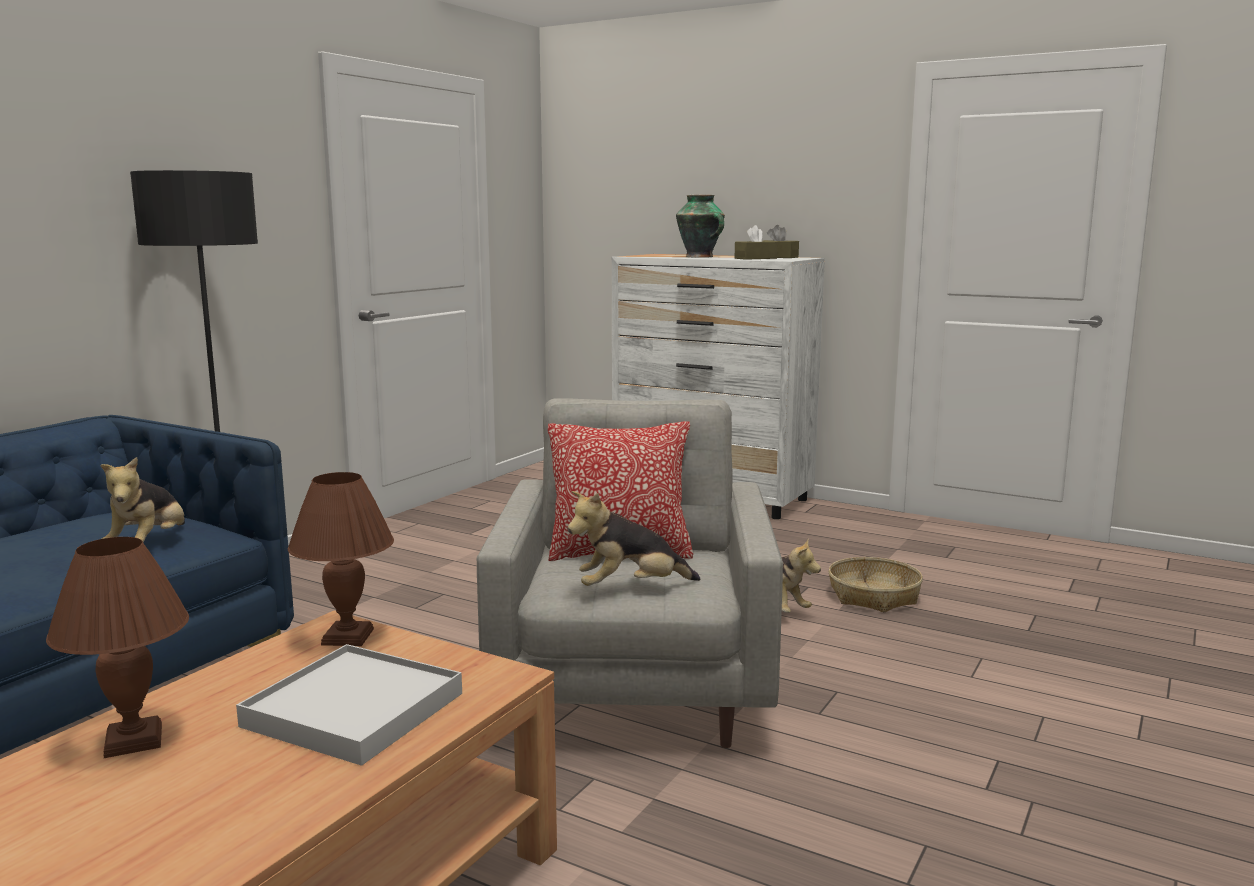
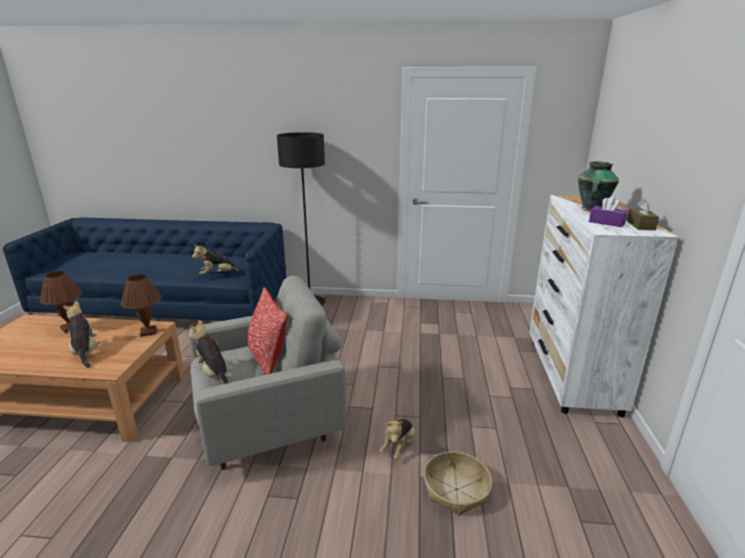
camera: 65 degrees right, 10 degrees up
white tray [236,644,462,766] -> plush toy [63,301,101,368]
brown tissue box [735,225,778,260] -> purple tissue box [589,196,628,227]

